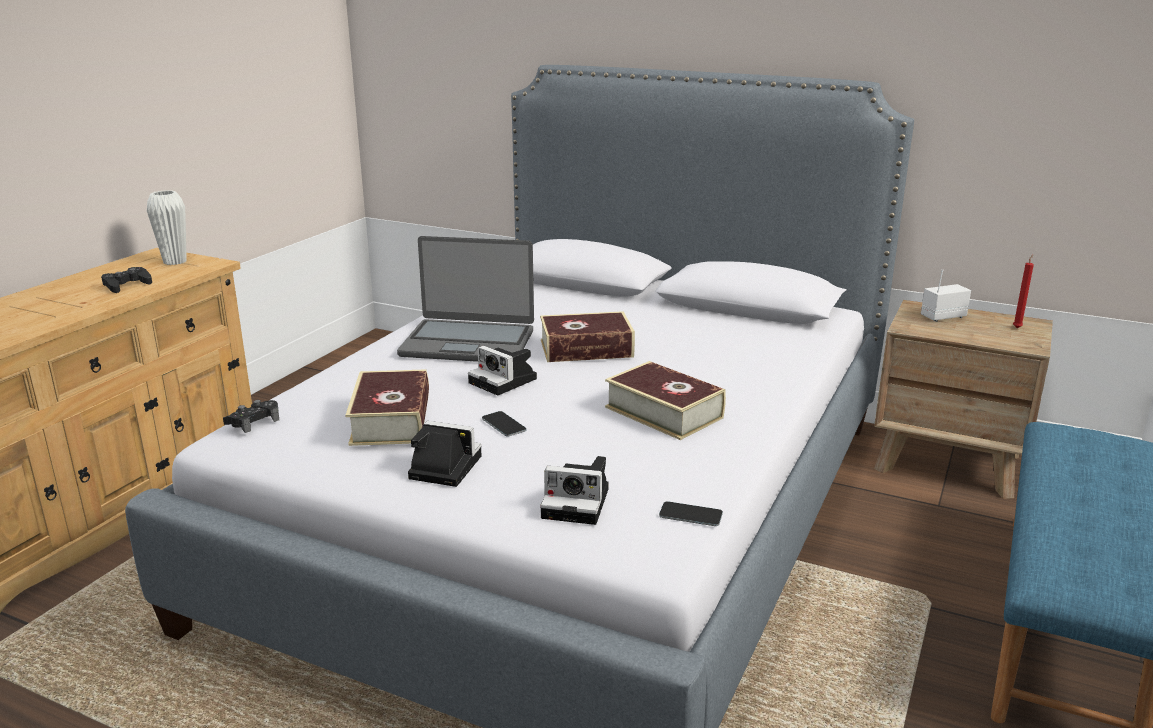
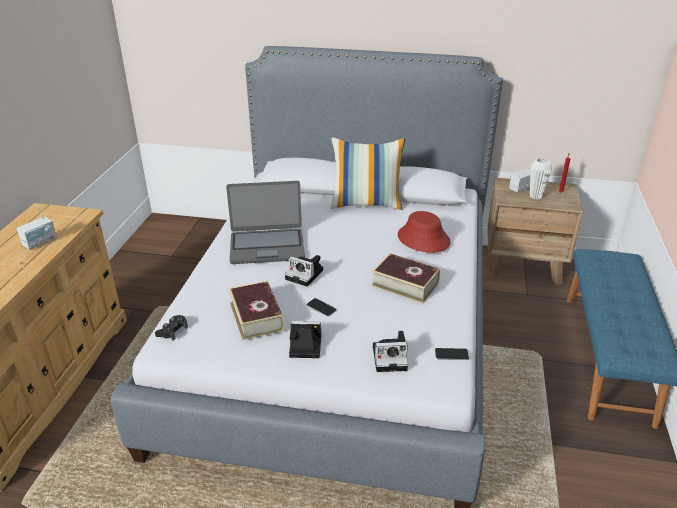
camera: 15 degrees left, 10 degrees up
black game controller [101,267,152,293] -> radio [17,205,57,250]
white vase [147,190,187,265] -> white vase moved to [530,158,552,200]
book [540,311,635,362] -> none
none -> pillow [331,137,405,210]
none -> red hat [398,211,451,253]

